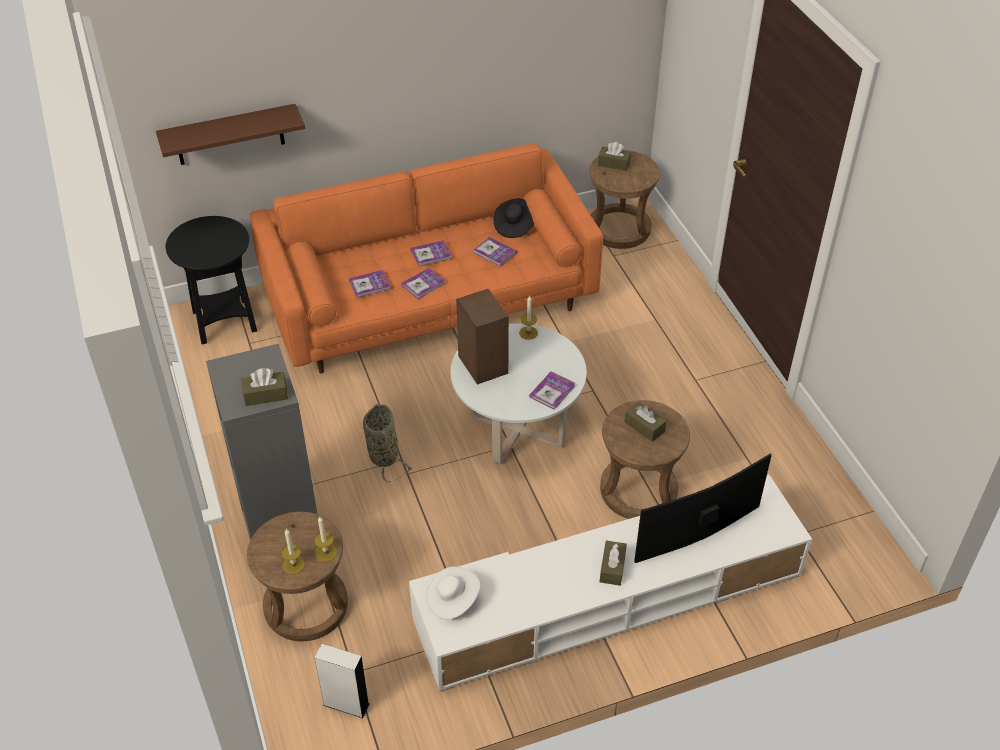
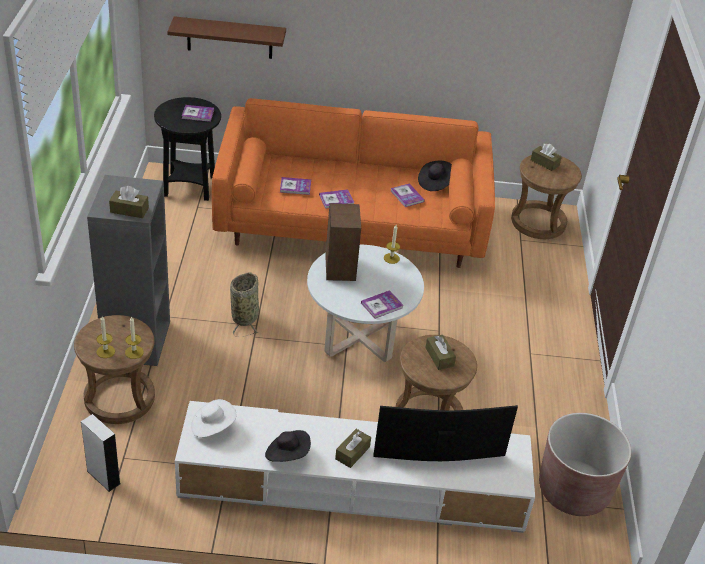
camera: 20 degrees right, 5 degrees down
book [411,240,452,266] -> book moved to [182,105,214,122]
none -> black hat [265,430,311,462]
none -> brown planter [539,413,631,516]

